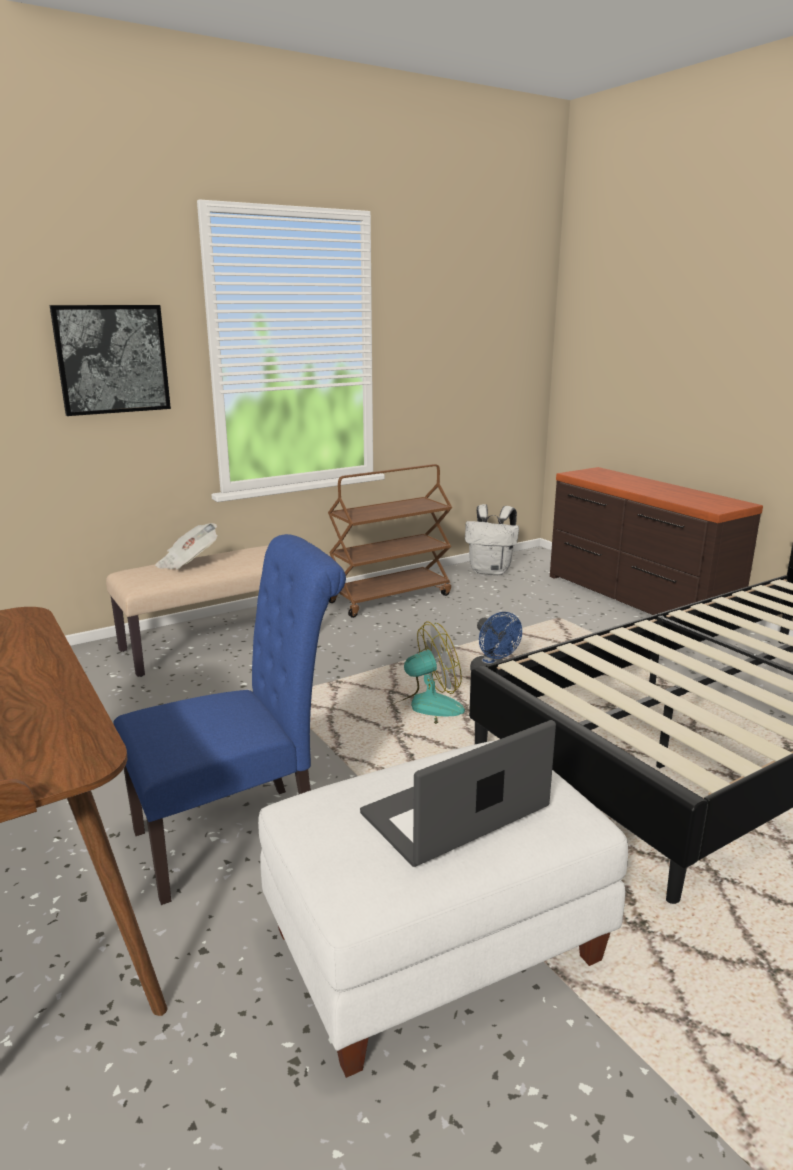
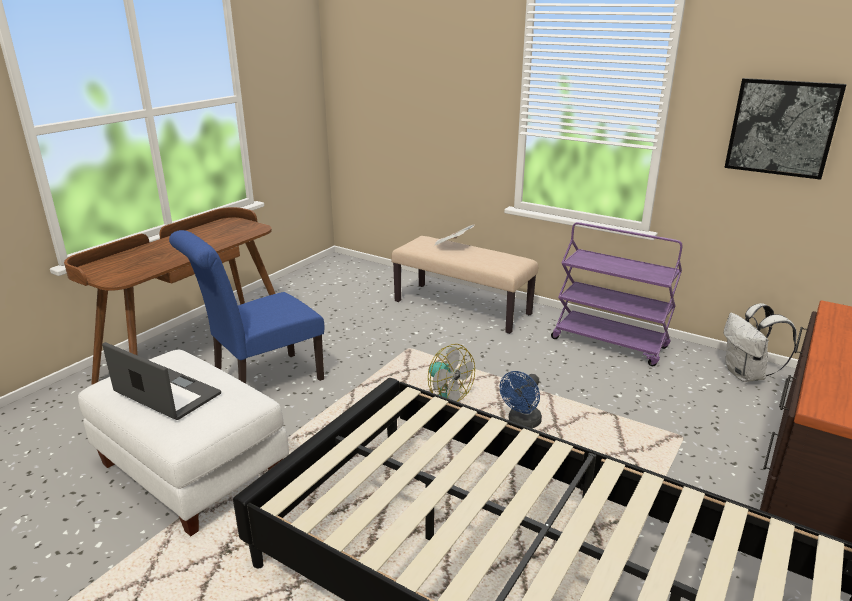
camera: 65 degrees right, 5 degrees up
picture [50,305,171,416] -> picture moved to [724,78,847,180]
blue chair [113,534,346,905] -> blue chair turned 105 degrees clockwise [169,230,324,384]
brown cart [328,464,452,618] -> purple cart [551,222,682,366]

